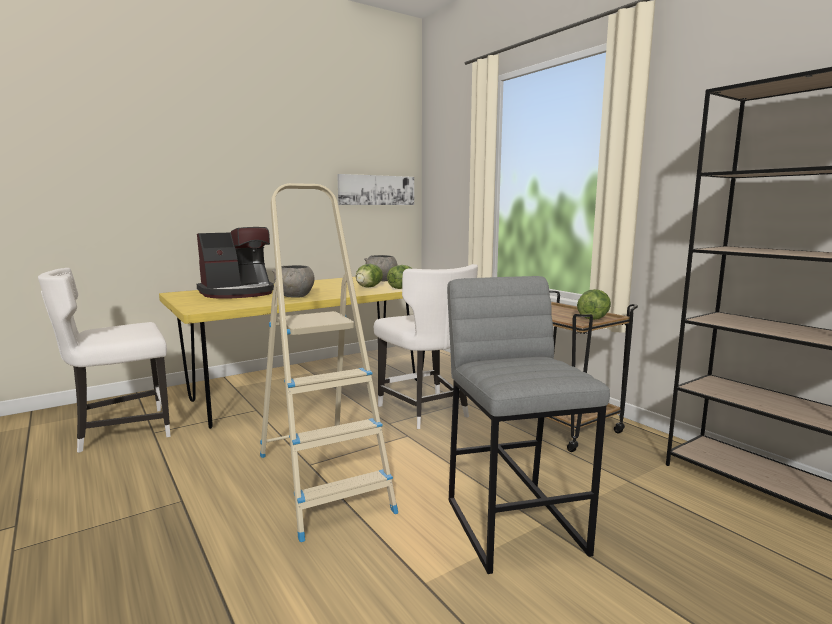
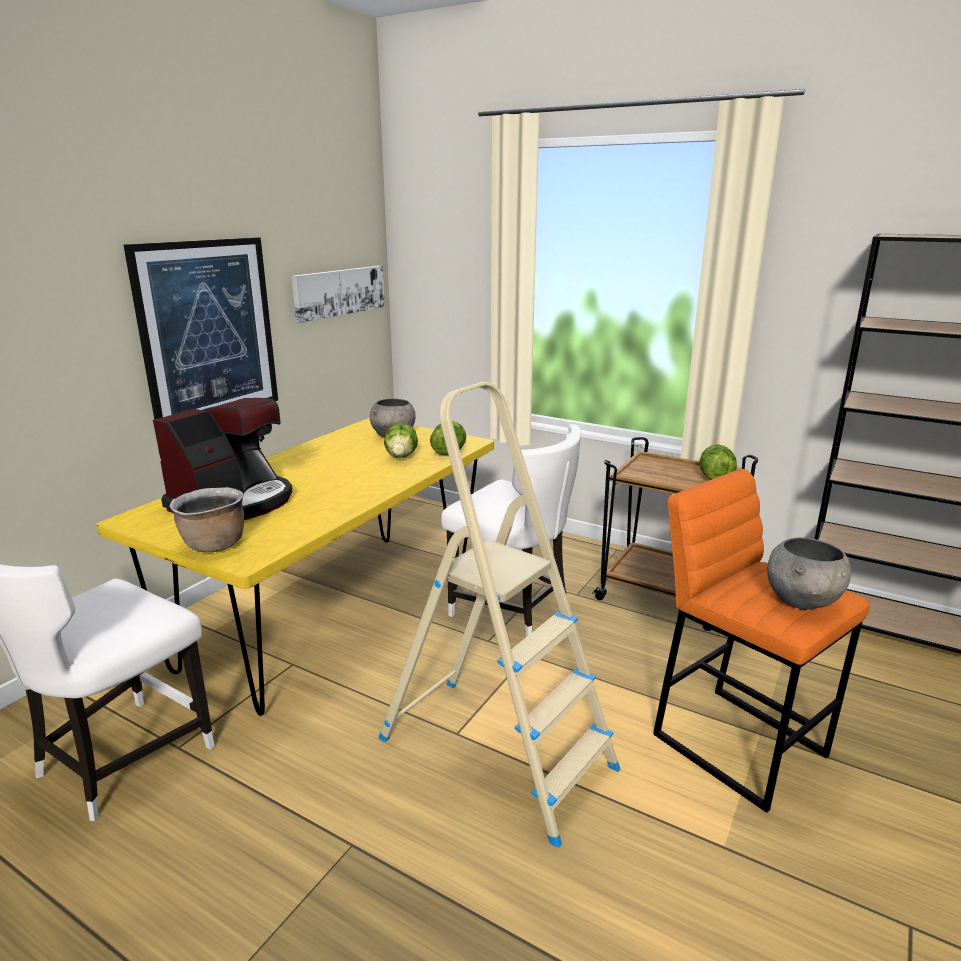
camera: 25 degrees left, 10 degrees up
grey bowl [272,265,315,298] -> grey bowl moved to [767,537,851,610]
grey stool [447,276,610,574] -> orange stool [653,470,870,813]
none -> picture [123,237,278,420]
none -> brown cooking pot [170,487,244,552]

